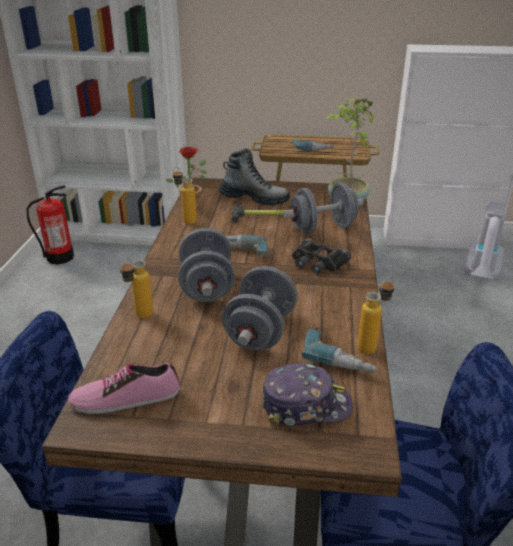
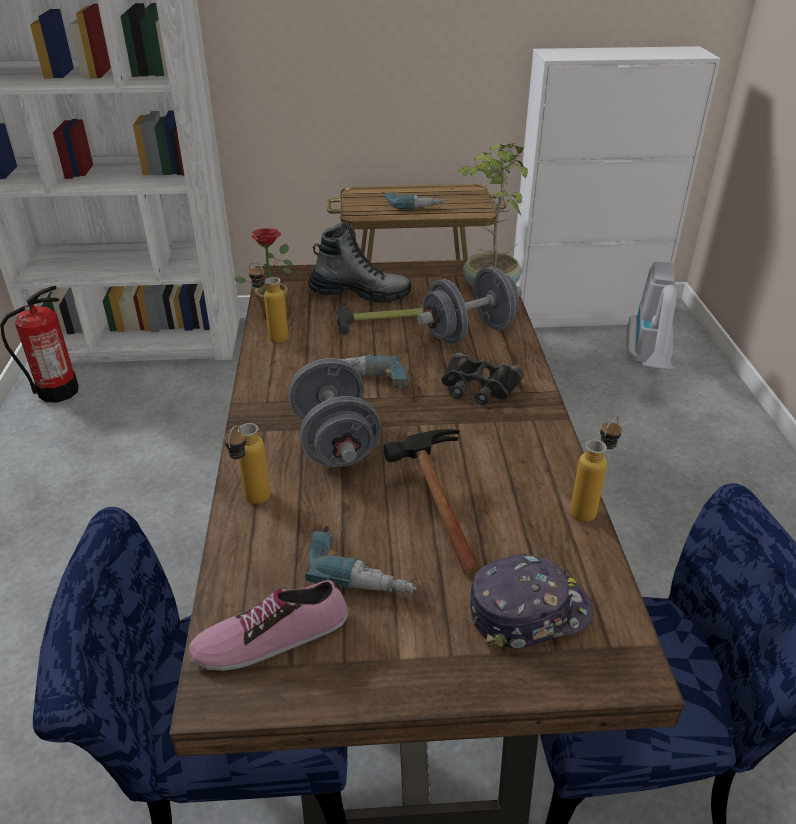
camera: 10 degrees left, 5 degrees up
grey dumbbell [222,266,298,350] -> hammer [383,429,479,575]
power drill [302,327,378,373] -> power drill moved to [305,526,417,593]

